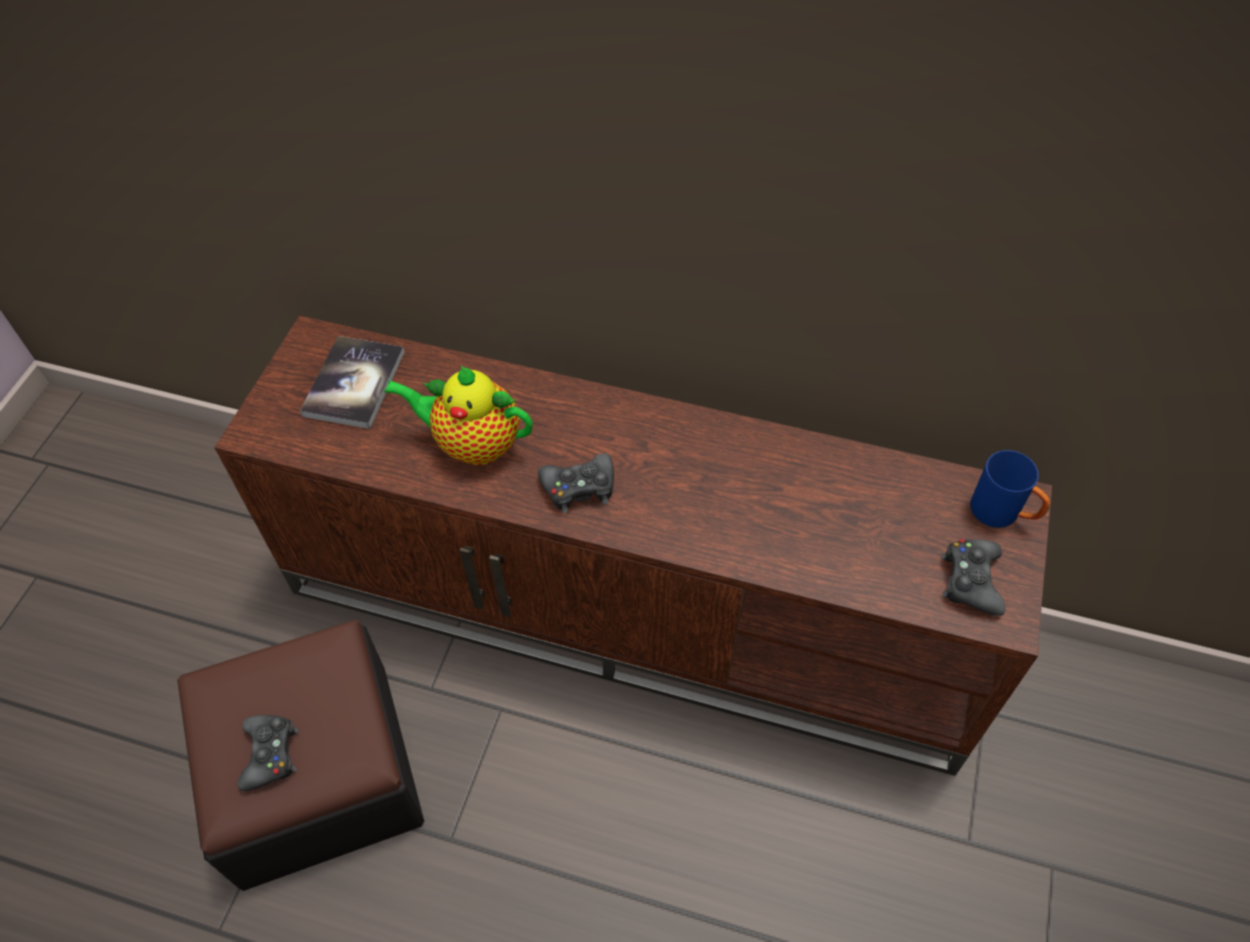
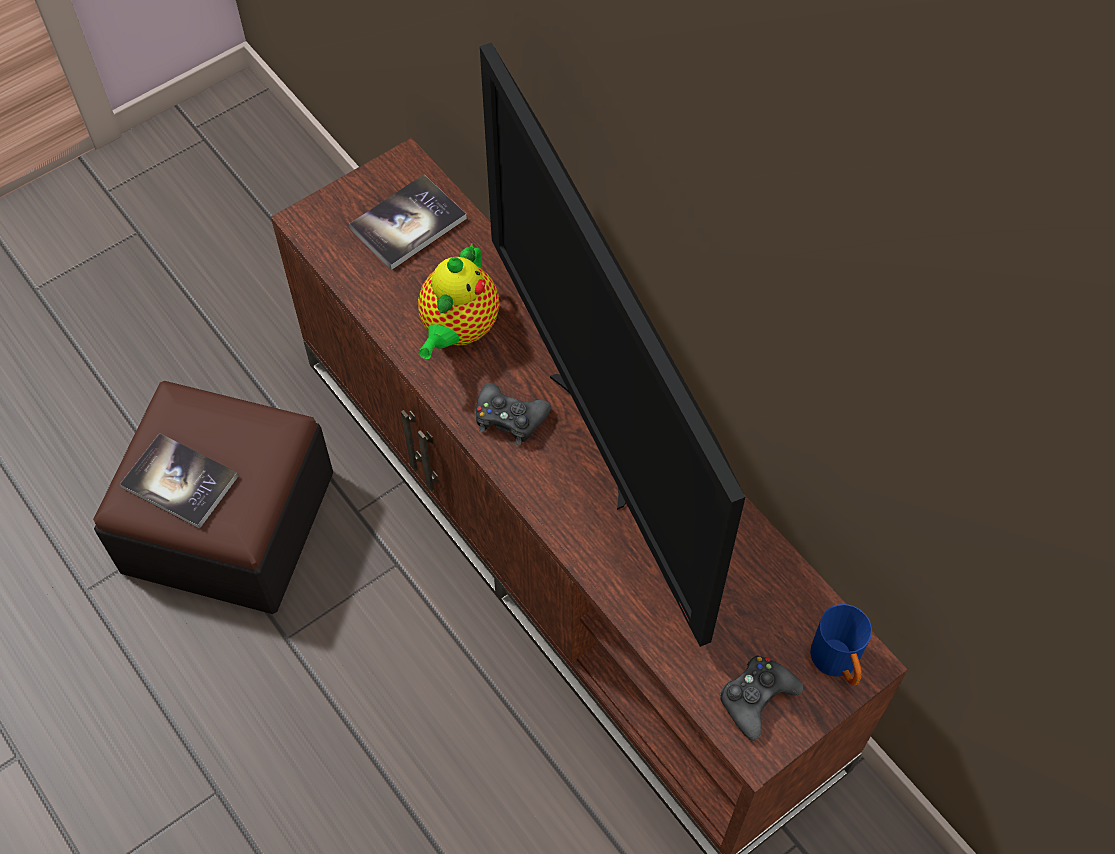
camera: 35 degrees right, 5 degrees up
black game controller [238,715,298,791] -> book [120,433,238,529]
teapot [384,365,533,465] -> teapot turned 120 degrees counterclockwise [418,242,500,359]
none -> television [480,42,745,647]

